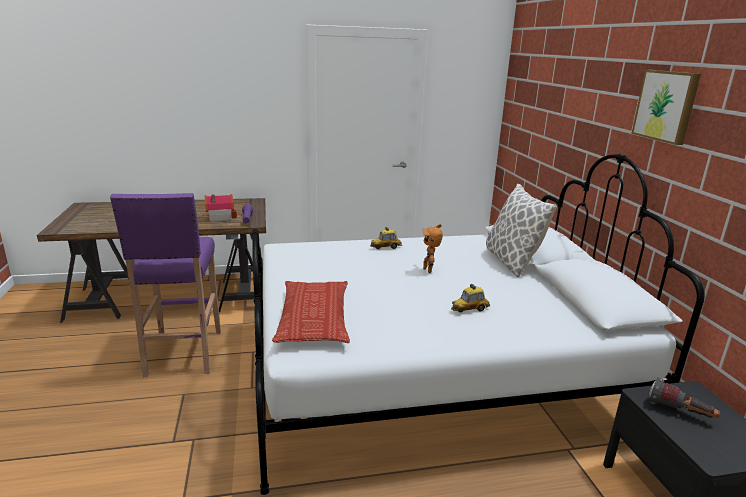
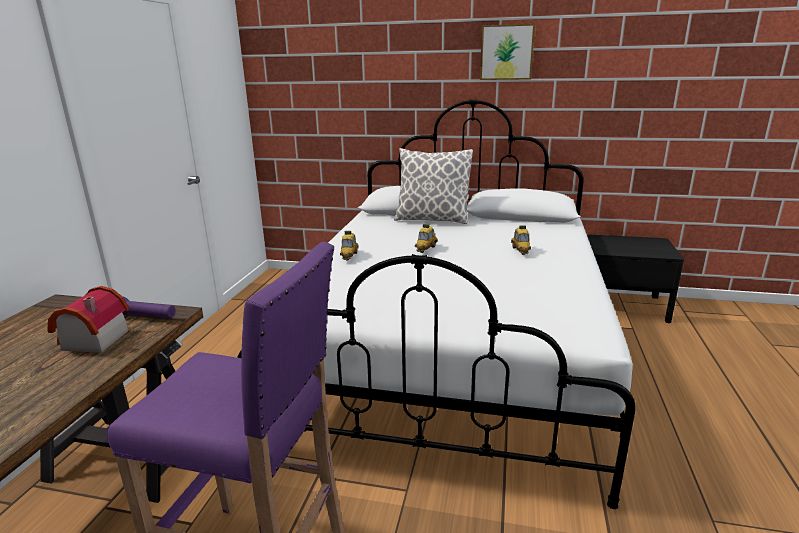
camera: 65 degrees left, 0 degrees up
pillow [272,281,350,343] -> none
toy robot [423,224,443,273] -> toy car [415,224,438,253]
flashlight [649,378,720,418] -> none

